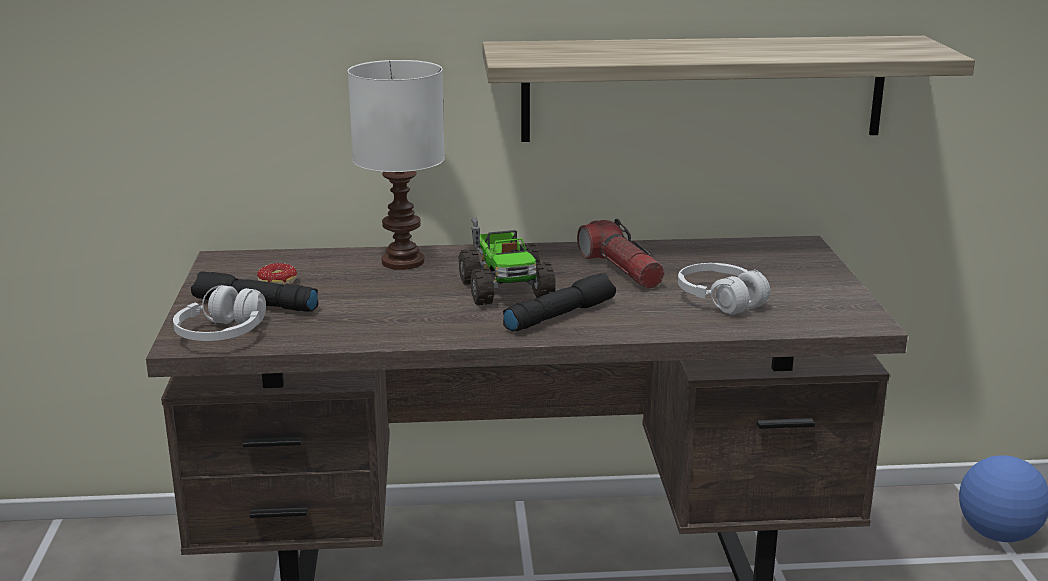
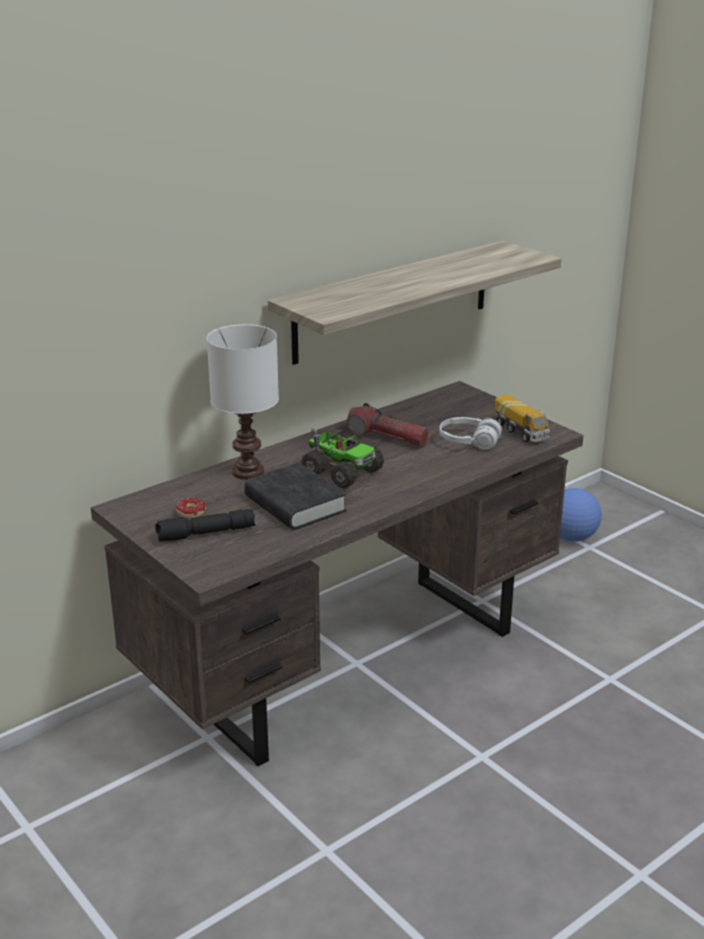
camera: 35 degrees left, 5 degrees up
white headphones [173,285,266,341] -> none
black flashlight [503,273,616,332] -> none
none -> black book [245,463,347,530]
none -> toy truck [495,394,550,443]

